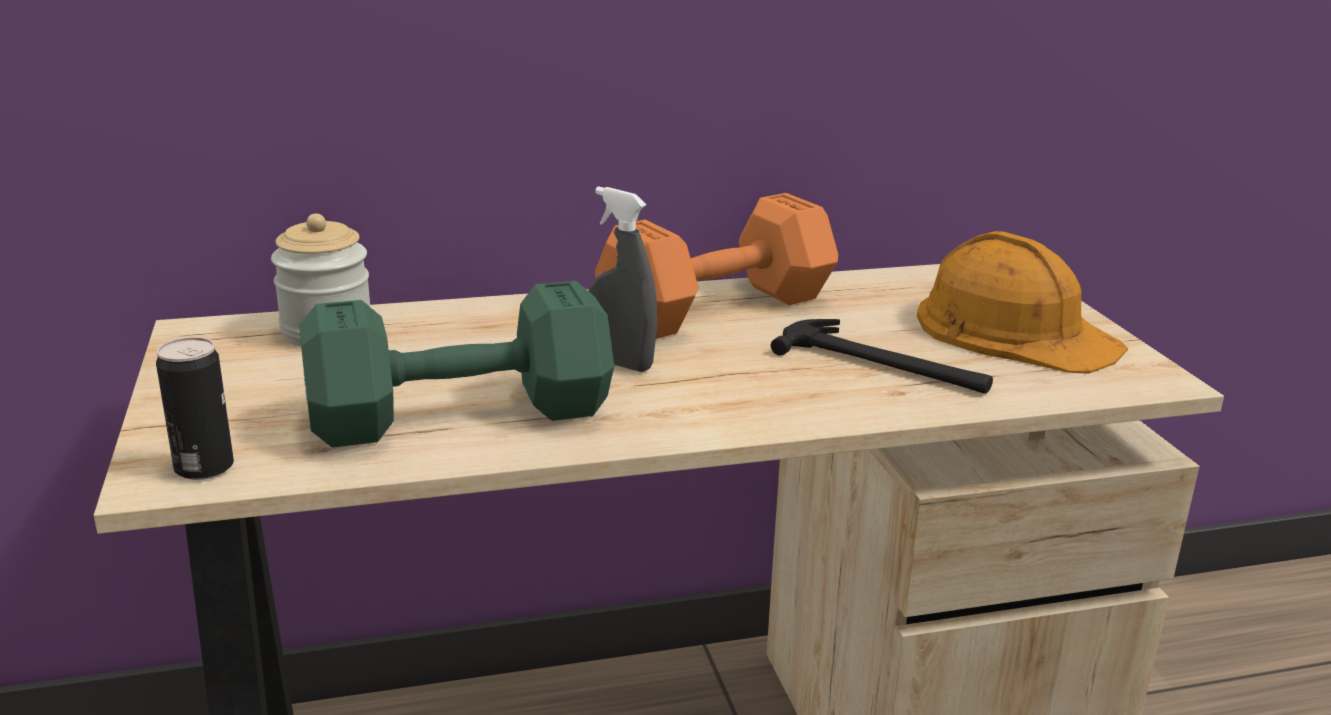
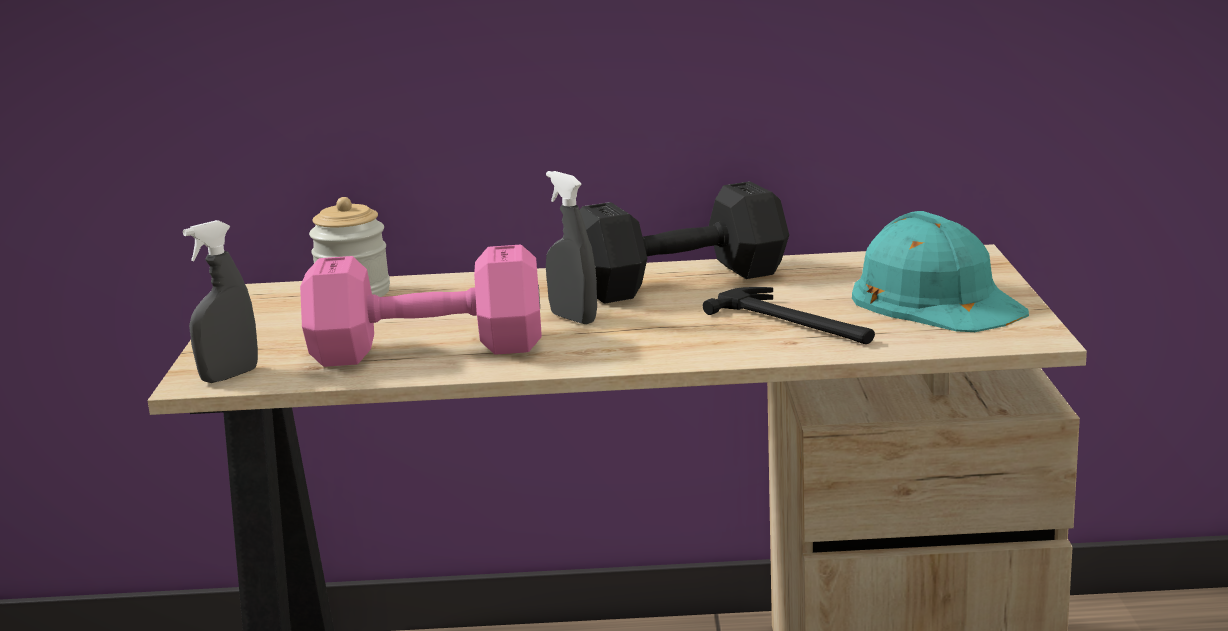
camera: 15 degrees right, 5 degrees down
can [156,337,234,480] -> grey spray bottle [183,220,258,383]
green dumbbell [299,281,614,448] -> pink dumbbell [300,245,542,367]
orange dumbbell [595,193,838,339] -> black dumbbell [580,181,789,304]
orange hard hat [917,231,1128,374] -> turquoise hard hat [852,211,1029,332]

